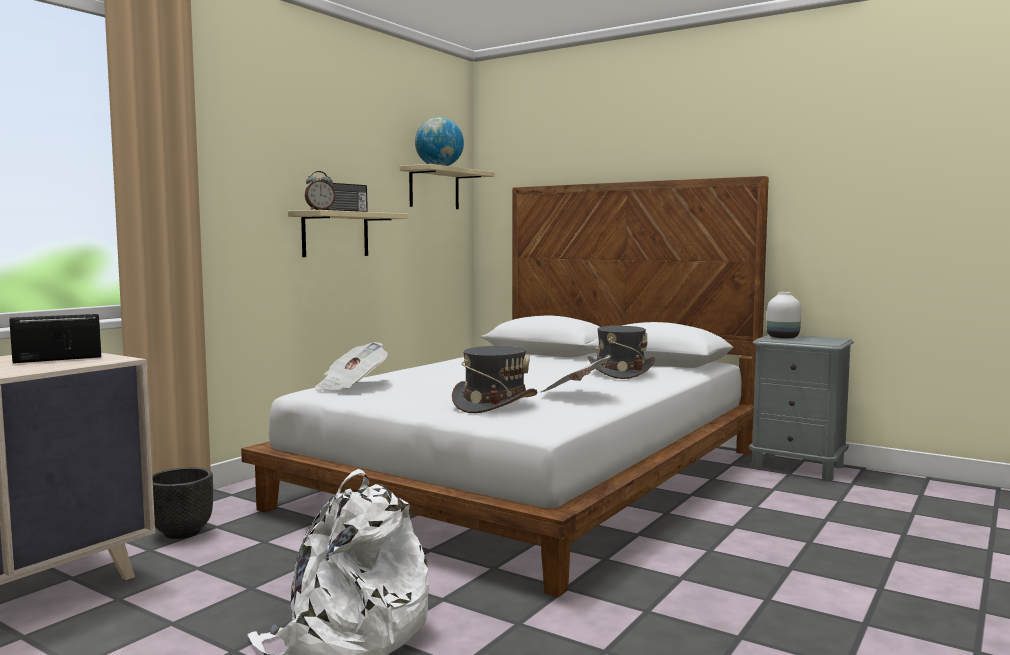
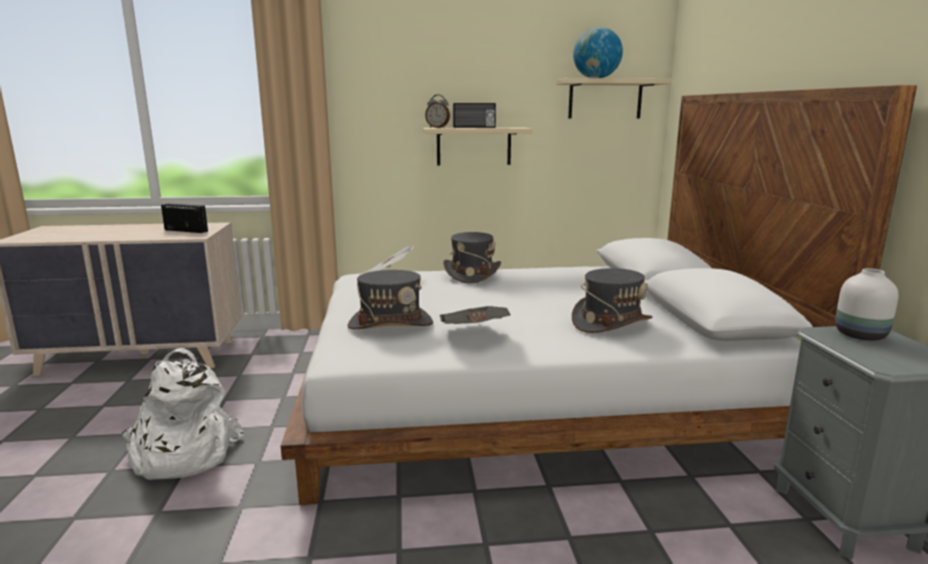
camera: 50 degrees right, 10 degrees up
black planter [152,467,213,539] -> none
none -> grey hat [443,232,501,284]

